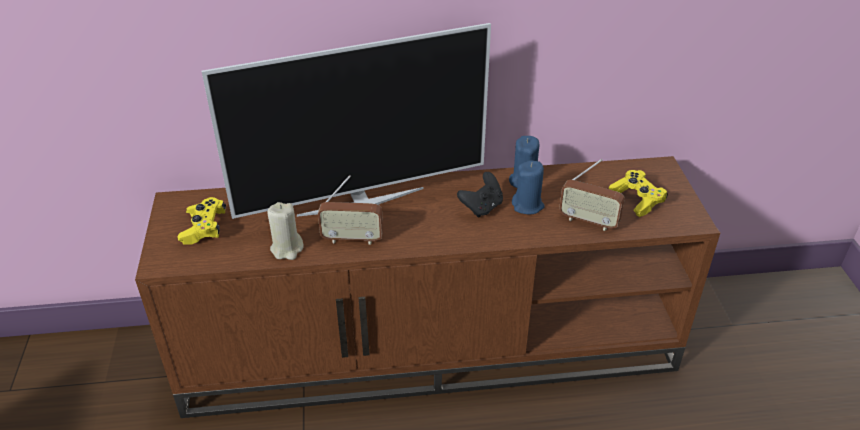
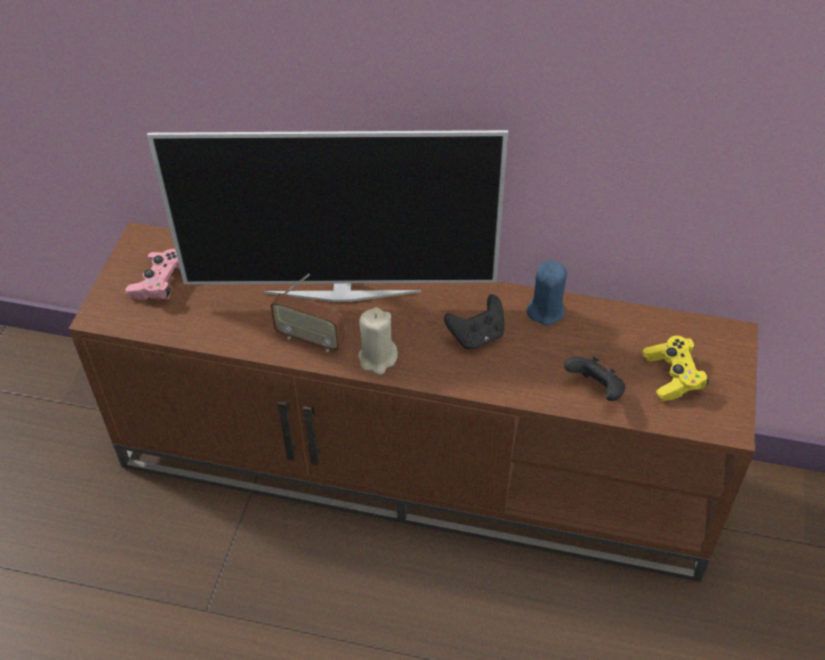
camera: 20 degrees right, 10 degrees up
yellow game controller [178,197,226,244] -> pink game controller [125,249,180,300]
beige candle [267,202,303,260] -> beige candle moved to [358,307,398,375]
blue candle [512,160,544,215] -> none
radio [559,159,625,231] -> black game controller [564,356,625,401]

